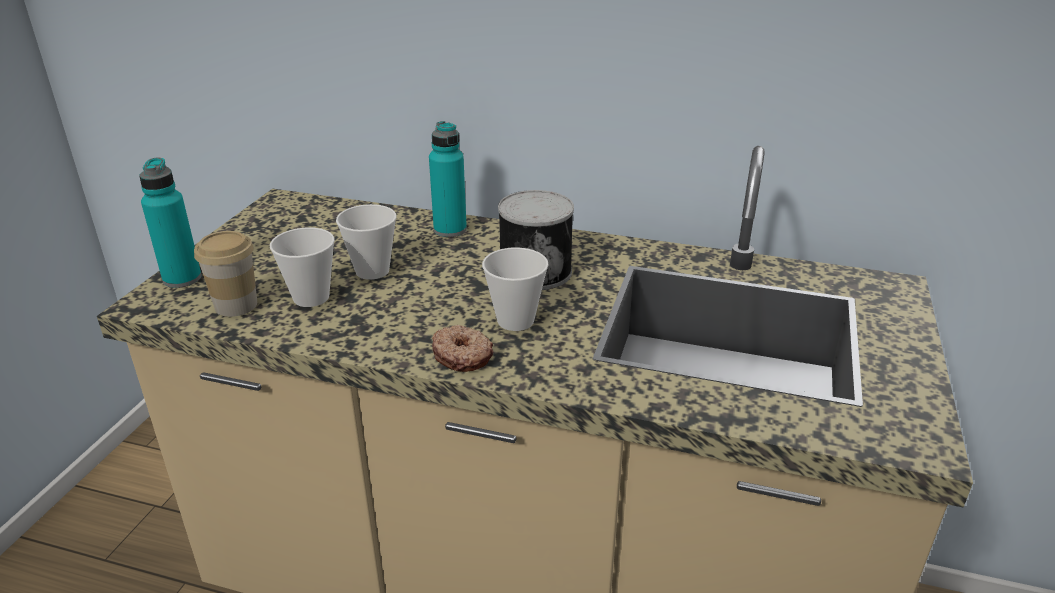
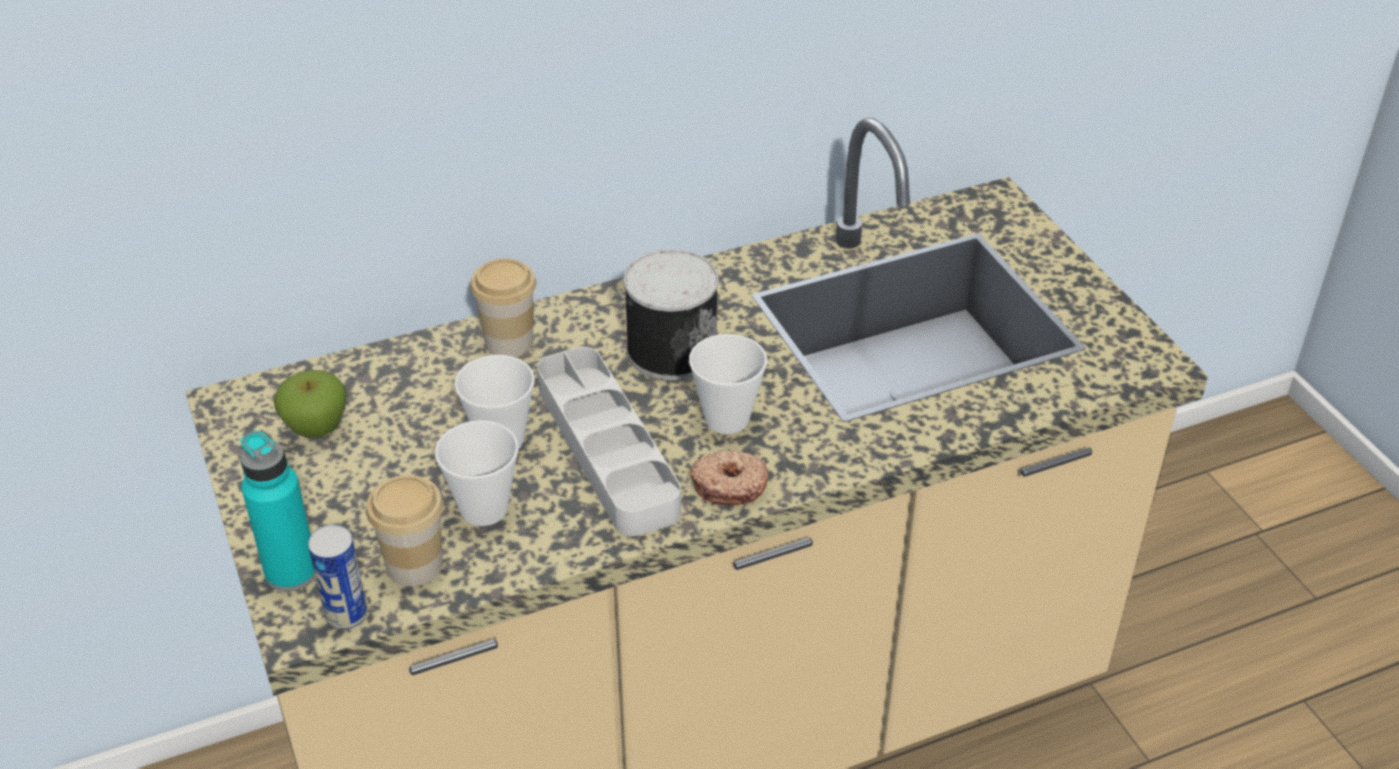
camera: 40 degrees left, 10 degrees up
turquoise bottle [429,121,467,237] -> cup [470,258,536,357]
none -> apple [274,370,347,438]
none -> can [308,525,367,630]
none -> grey tray [537,347,681,536]

